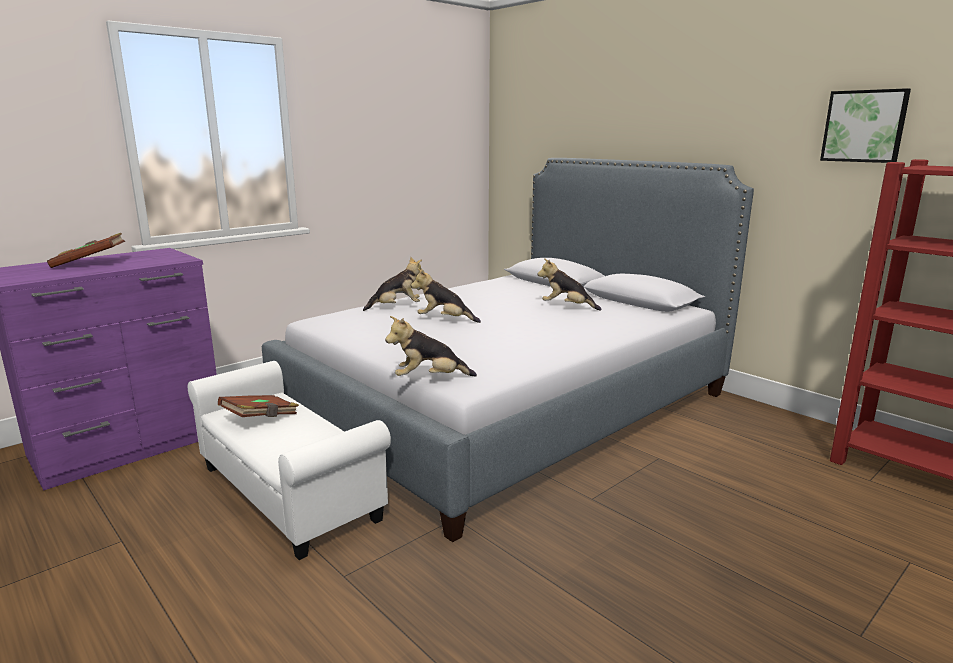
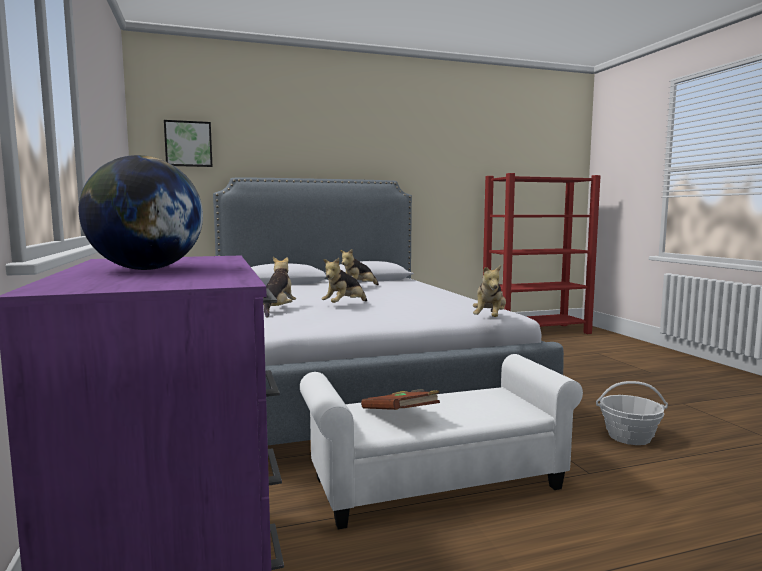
camera: 65 degrees left, 10 degrees down
brown book [47,233,125,268] -> globe [79,155,203,270]
picture [820,88,911,163] -> picture moved to [164,120,212,167]
none -> basket [596,381,668,445]

